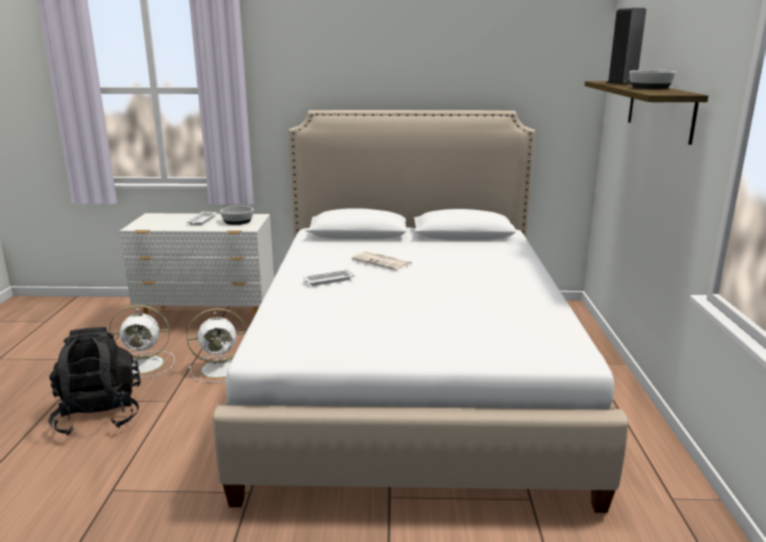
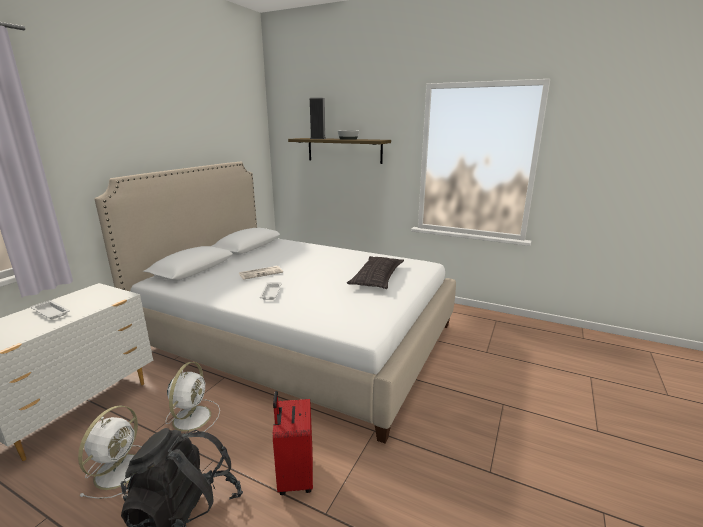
camera: 65 degrees left, 0 degrees up
bowl [220,206,254,225] -> none
none -> red suitcase [272,391,313,495]
none -> pillow [347,256,404,289]

